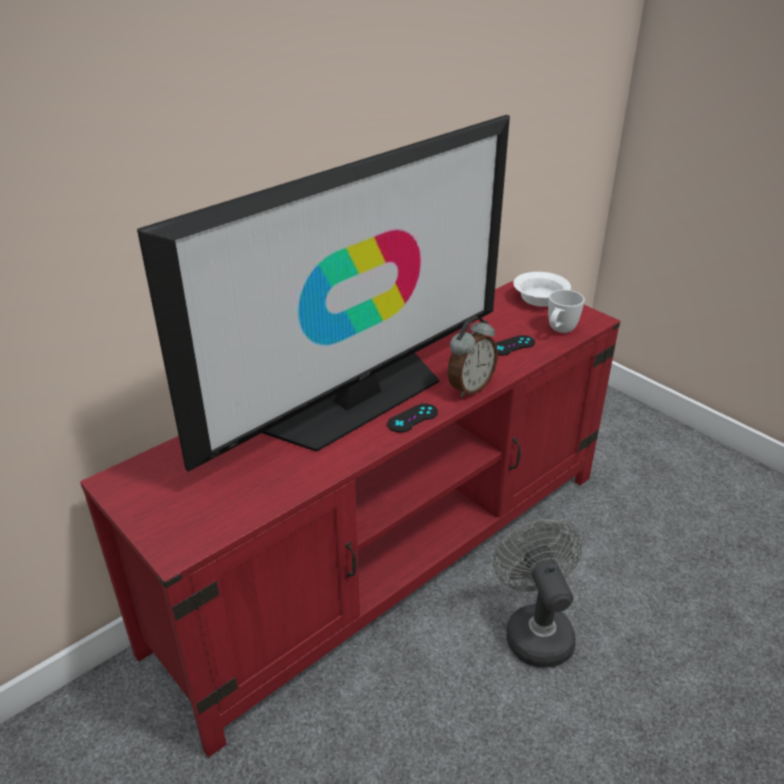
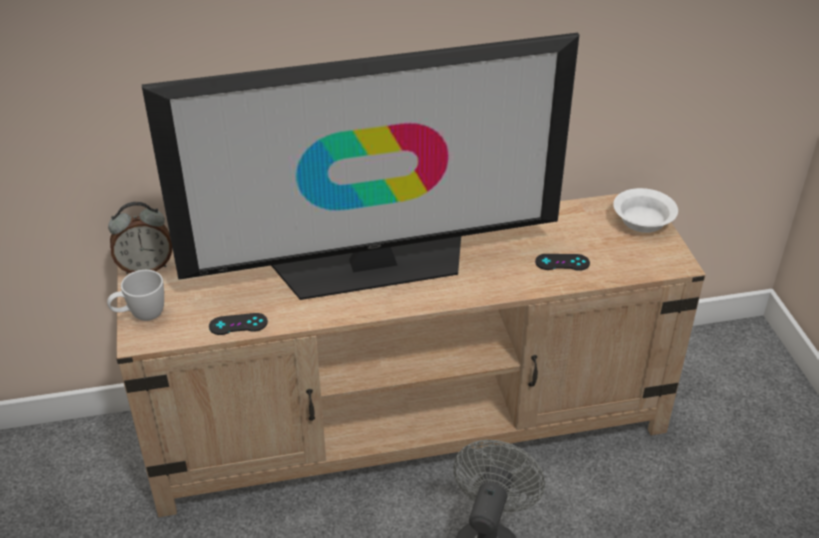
camera: 30 degrees right, 5 degrees up
red tv stand [80,281,620,758] -> beige tv stand [116,194,706,517]
black game controller [387,403,438,433] -> black game controller moved to [209,313,268,335]
alarm clock [448,316,498,398] -> alarm clock moved to [108,202,172,274]
white mug [548,290,585,333] -> white mug moved to [107,270,164,321]

